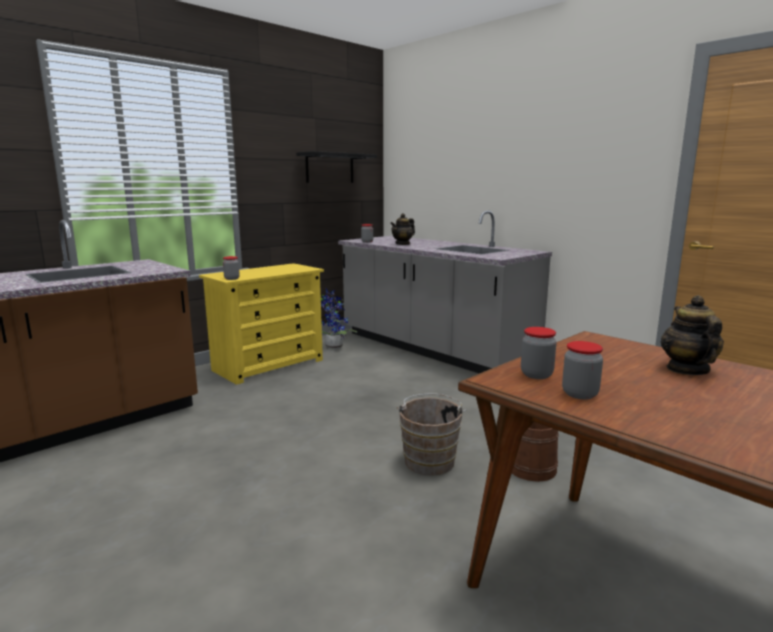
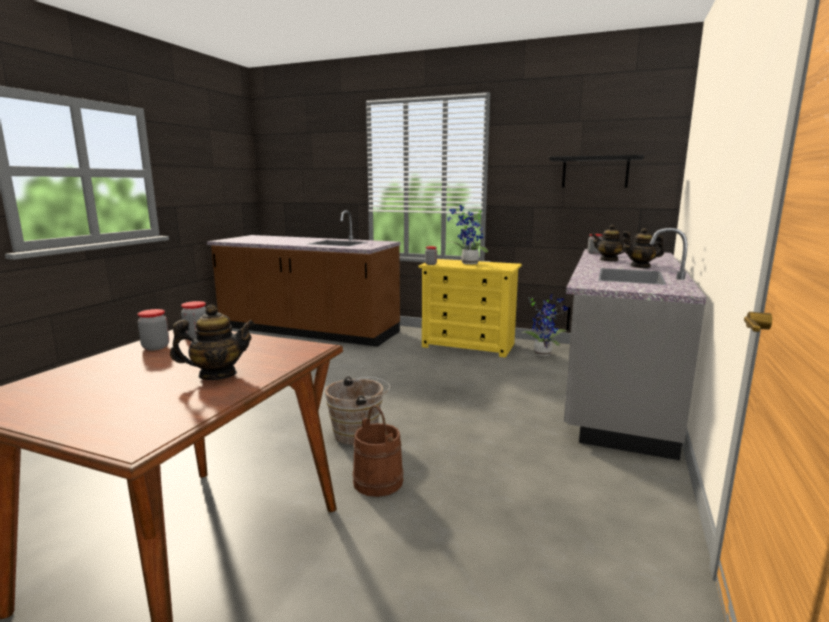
camera: 65 degrees right, 0 degrees up
none -> potted plant [445,205,488,264]
none -> teapot [622,228,664,268]

